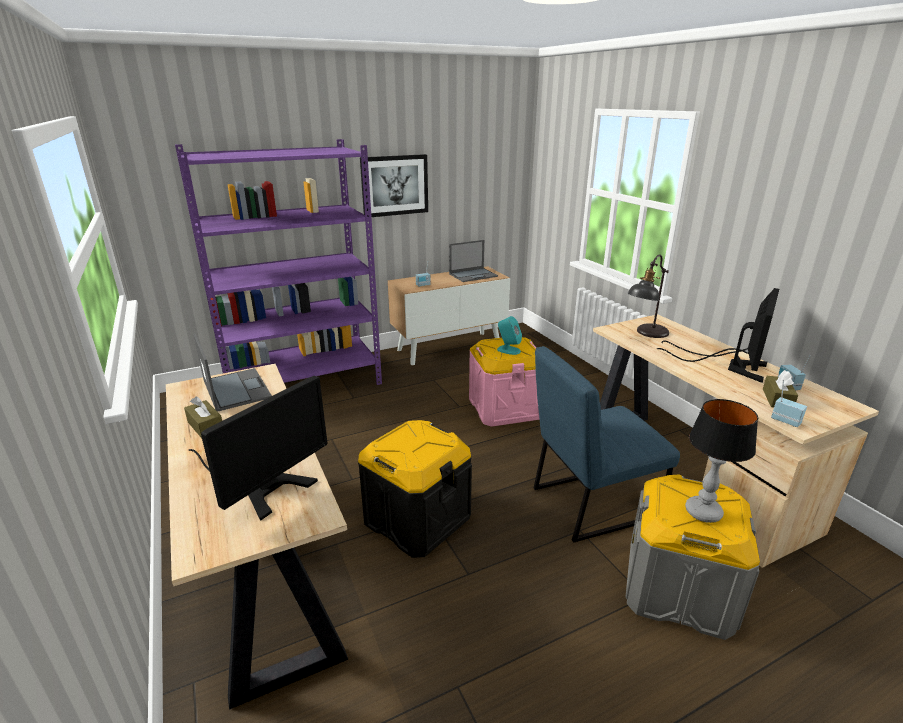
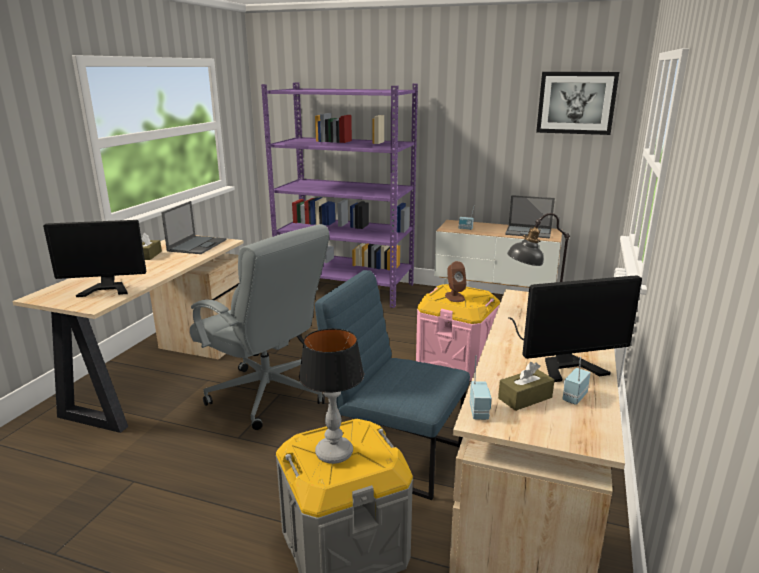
camera: 45 degrees right, 5 degrees down
black storage box [358,420,472,558] -> grey office chair [190,224,330,430]
picture [360,154,428,217] -> picture moved to [536,72,619,135]
turquoise speaker [497,316,522,355] -> brown speaker [445,261,467,302]

